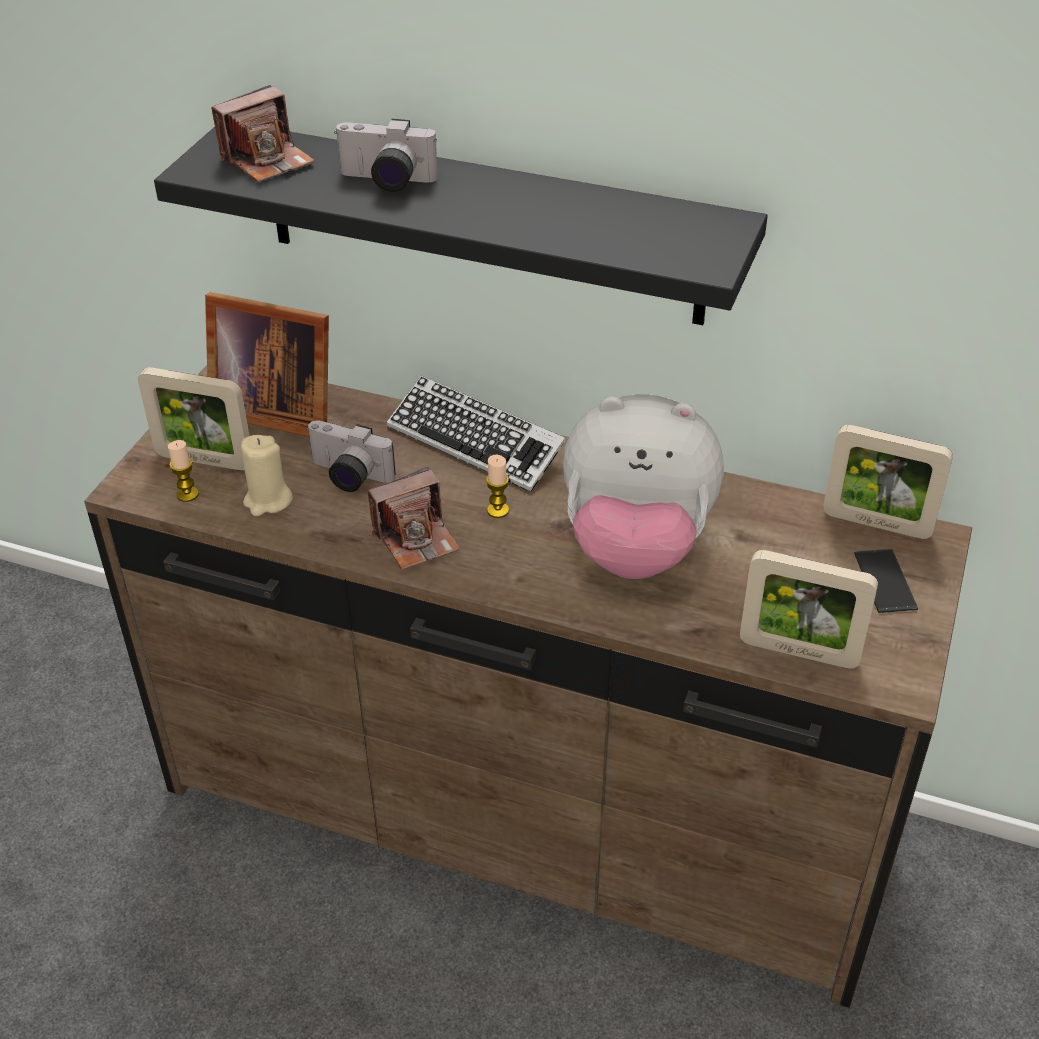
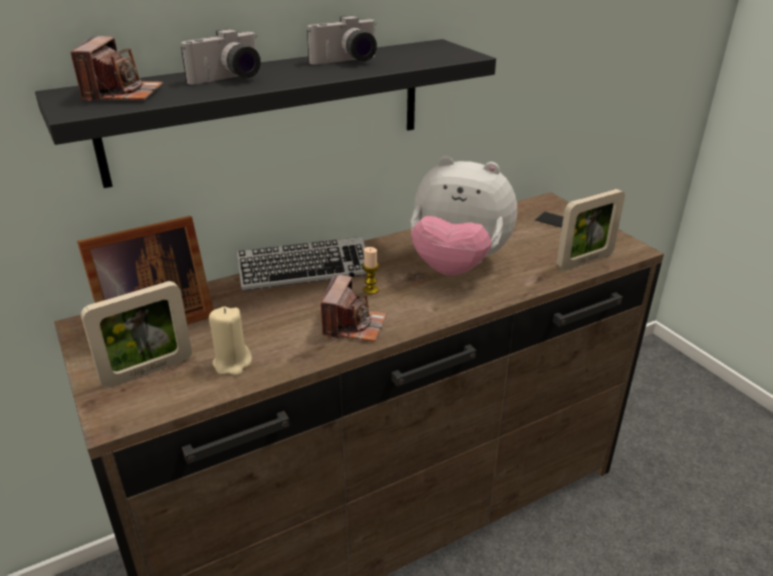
camera: 50 degrees left, 10 degrees down
candle [168,440,199,502] -> none
camera [306,420,396,492] -> camera moved to [307,16,377,65]
plush toy [563,394,724,579] -> plush toy turned 60 degrees clockwise [411,156,517,276]
picture frame [823,425,953,539] -> none

